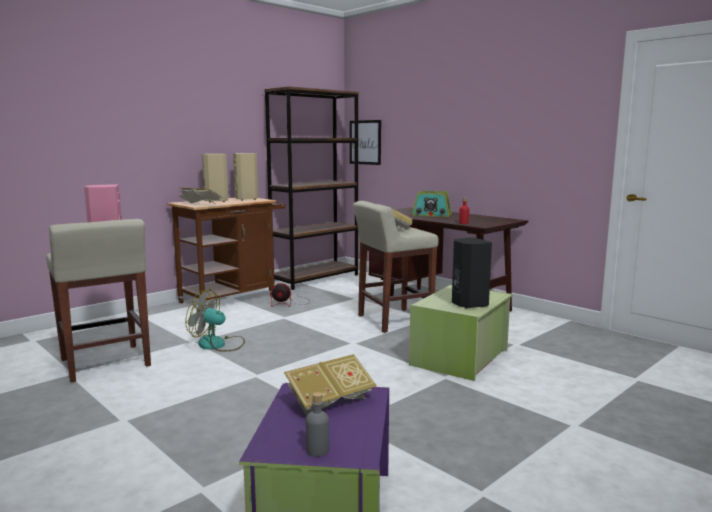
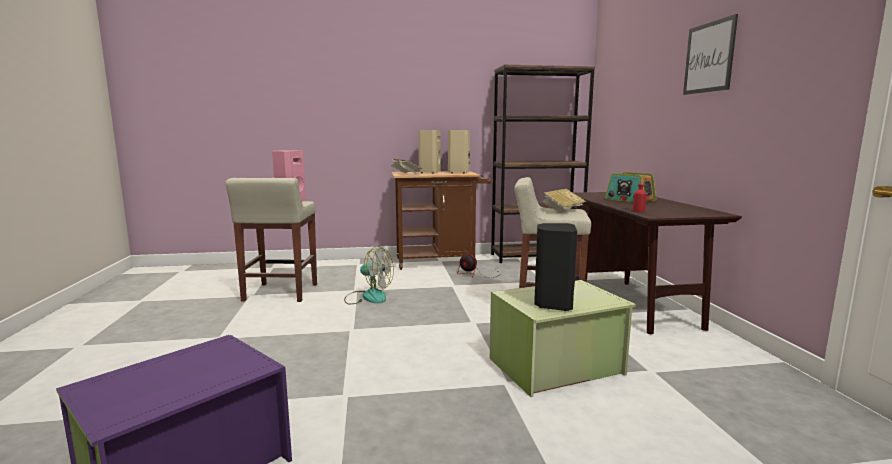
camera: 35 degrees right, 0 degrees up
fan [185,289,245,352] -> fan turned 150 degrees clockwise [344,246,394,304]
book [284,354,377,416] -> none
grey bottle [306,392,329,457] -> none
picture [350,120,381,165] -> picture moved to [683,14,738,95]

